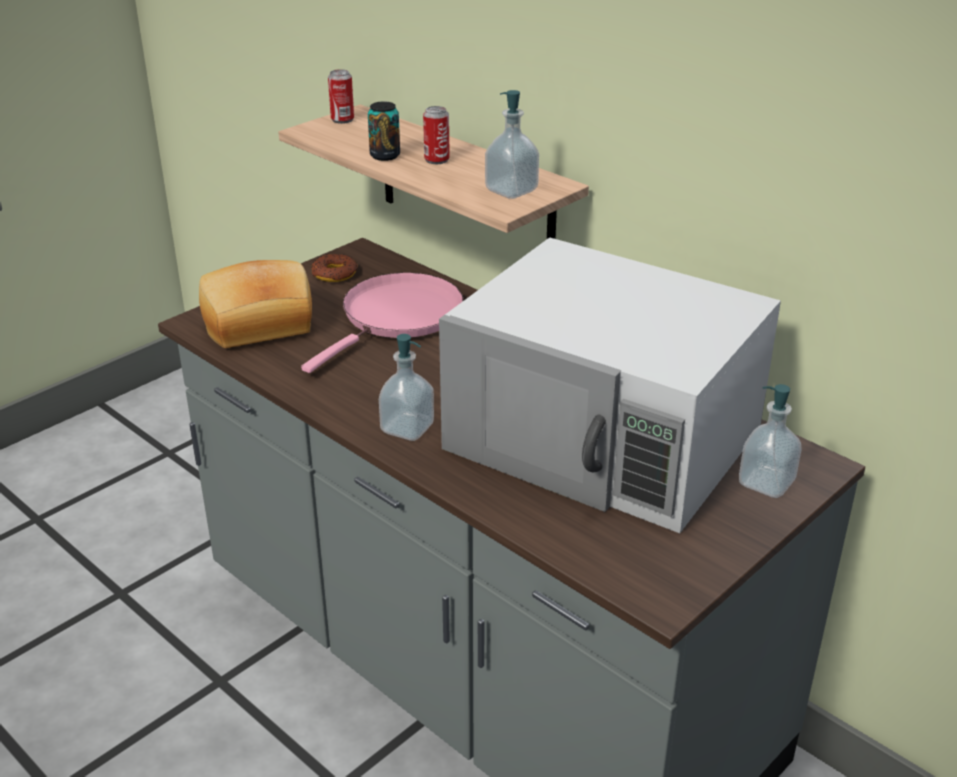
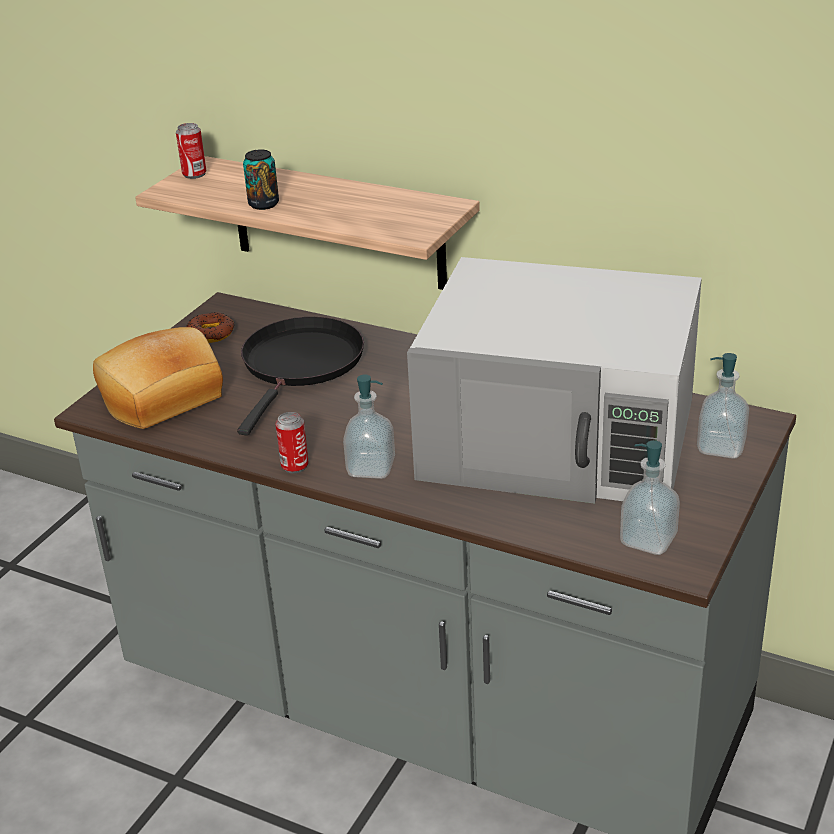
camera: 15 degrees left, 0 degrees up
pink frying pan [301,273,463,373] -> black frying pan [237,317,364,435]
can [423,106,450,164] -> can moved to [276,412,309,473]
soap dispenser [485,90,539,199] -> soap dispenser moved to [620,440,680,555]

